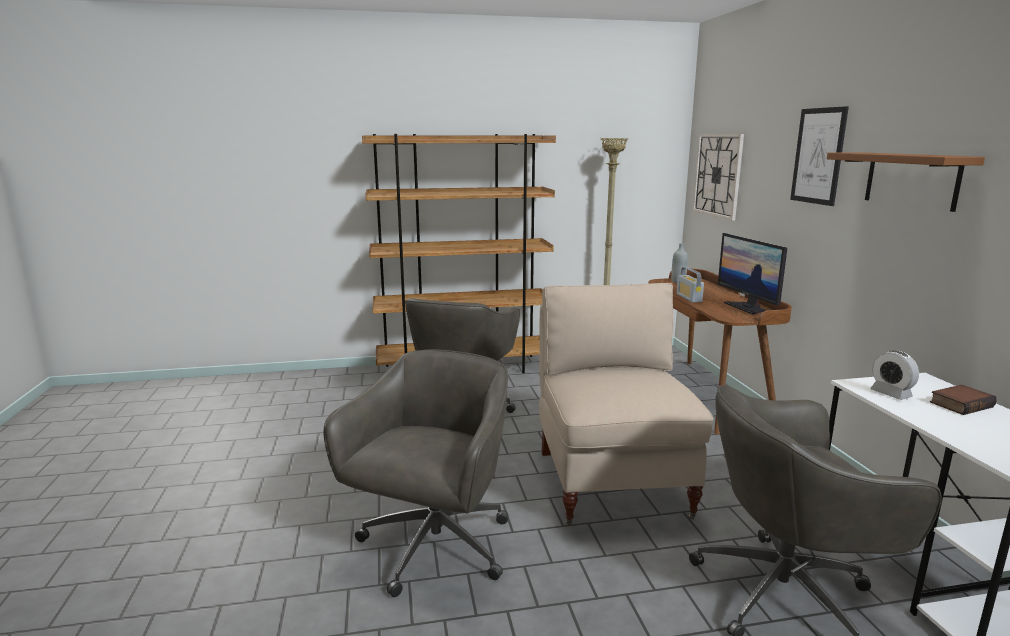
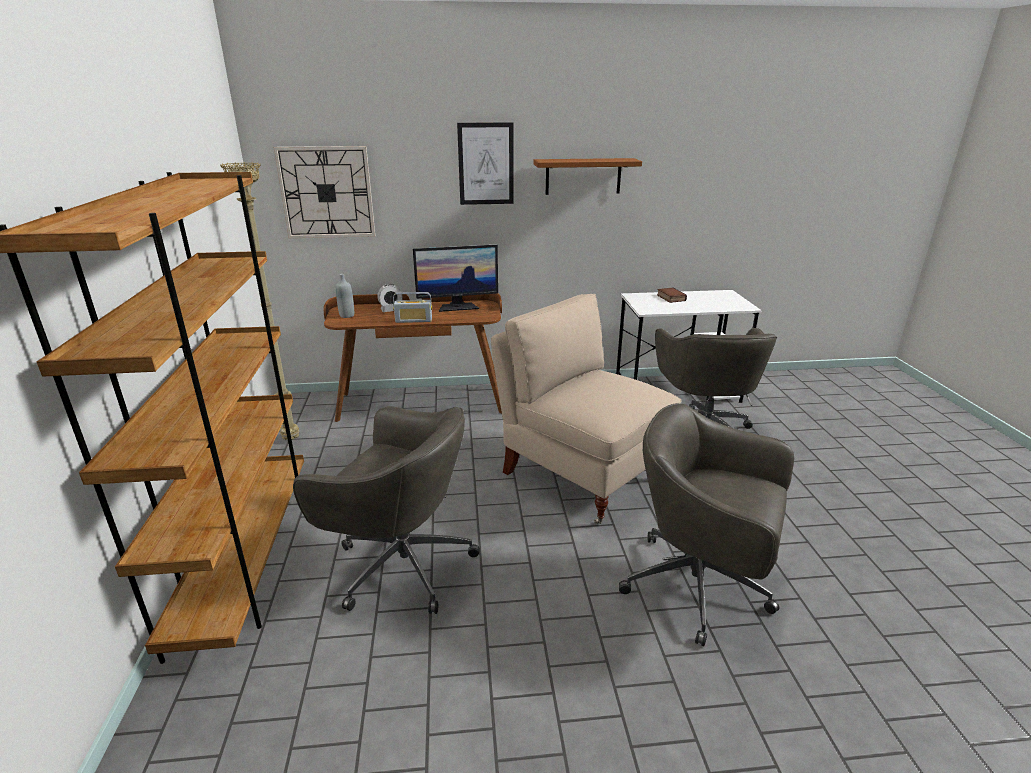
camera: 85 degrees left, 10 degrees up
beige chair [539,283,713,526] -> beige chair turned 45 degrees clockwise [491,294,681,524]
alarm clock [870,350,919,400] -> alarm clock moved to [377,284,403,312]

